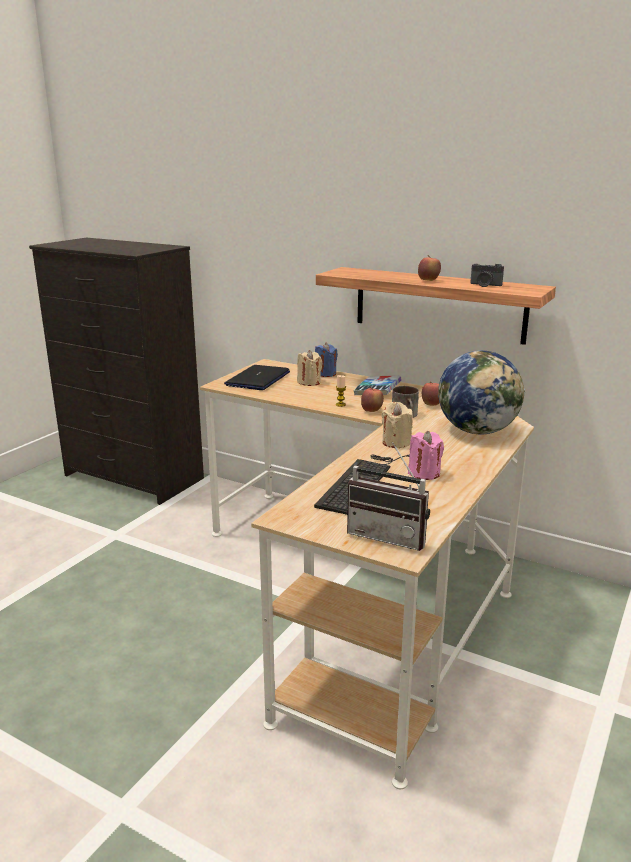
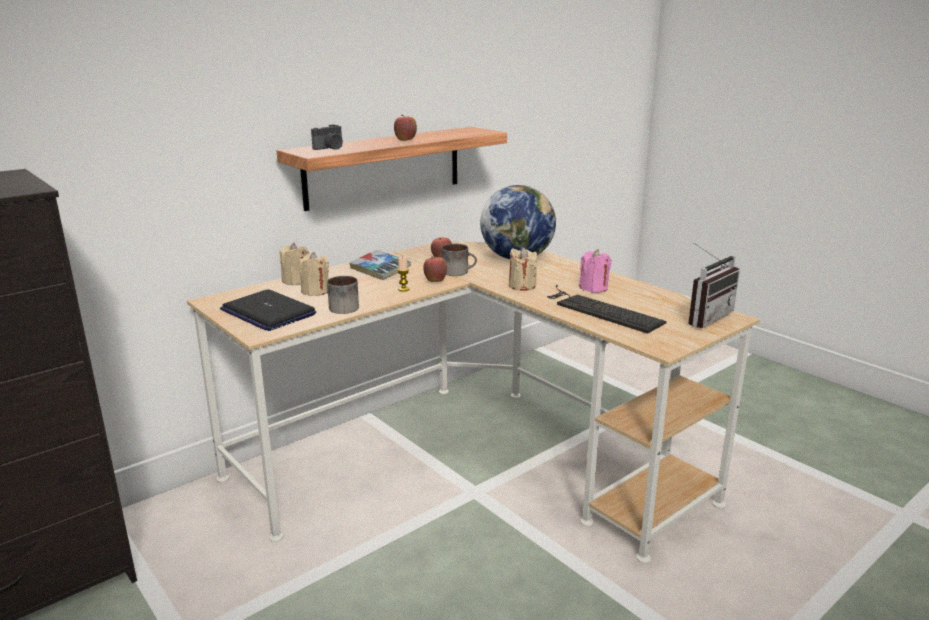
camera: 70 degrees left, 0 degrees up
blue candle [315,342,338,377] -> beige candle [280,243,309,285]
camera [470,264,504,287] -> camera moved to [311,124,343,150]
none -> mug [327,276,359,314]

